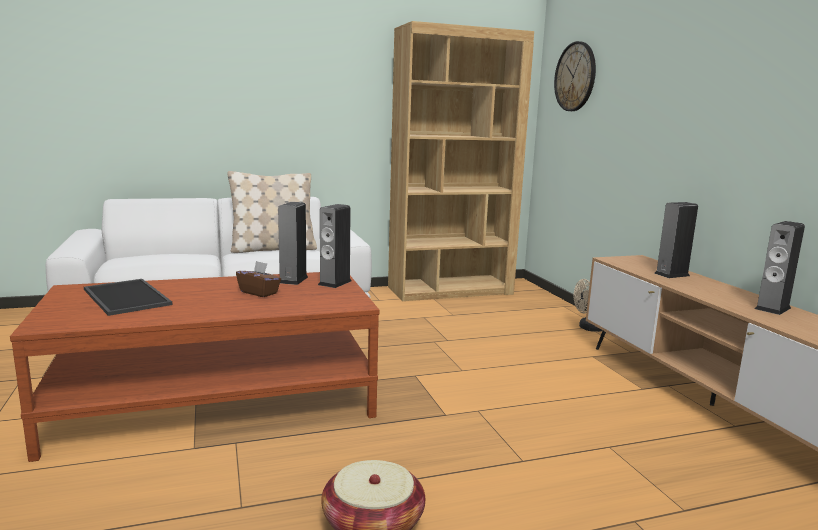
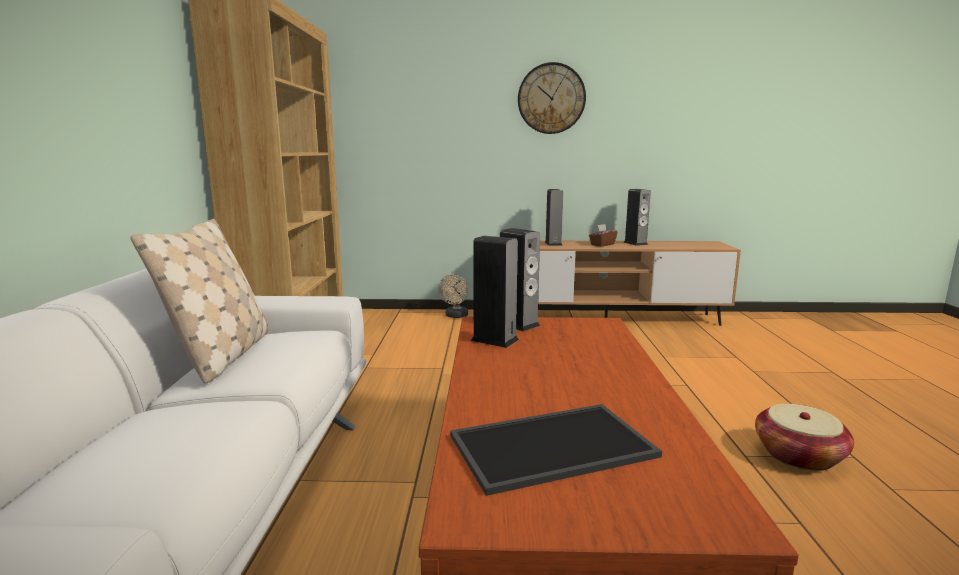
camera: 70 degrees left, 0 degrees up
brown tissue box [236,261,281,297] -> brown tissue box moved to [589,224,618,246]
wall clock [554,41,596,111] -> wall clock moved to [518,62,586,134]

